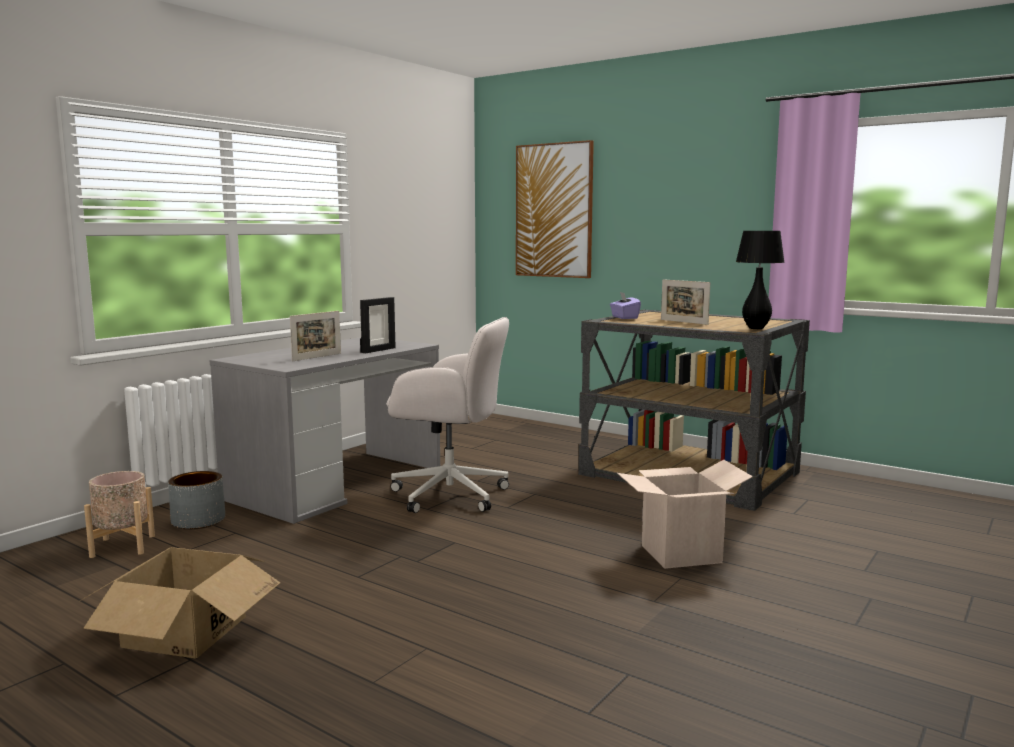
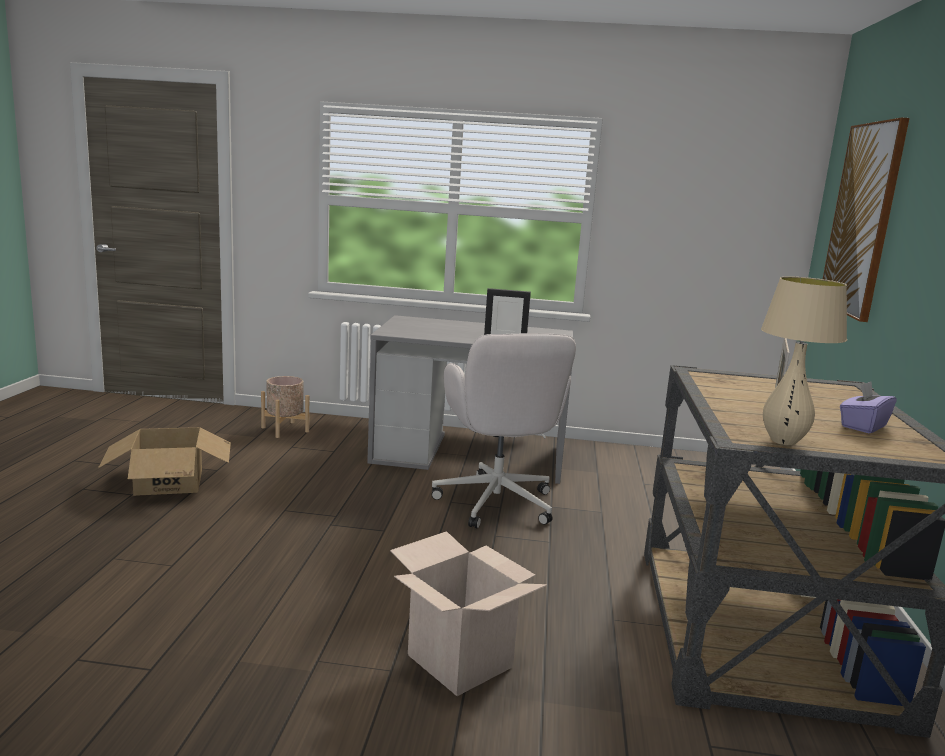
camera: 60 degrees right, 5 degrees up
grey planter [168,471,225,530] -> none
picture frame [290,311,341,361] -> none
purple tissue box [610,292,641,319] -> purple tissue box moved to [840,381,897,433]
black table lamp [736,231,785,329] -> beige table lamp [761,276,847,446]

